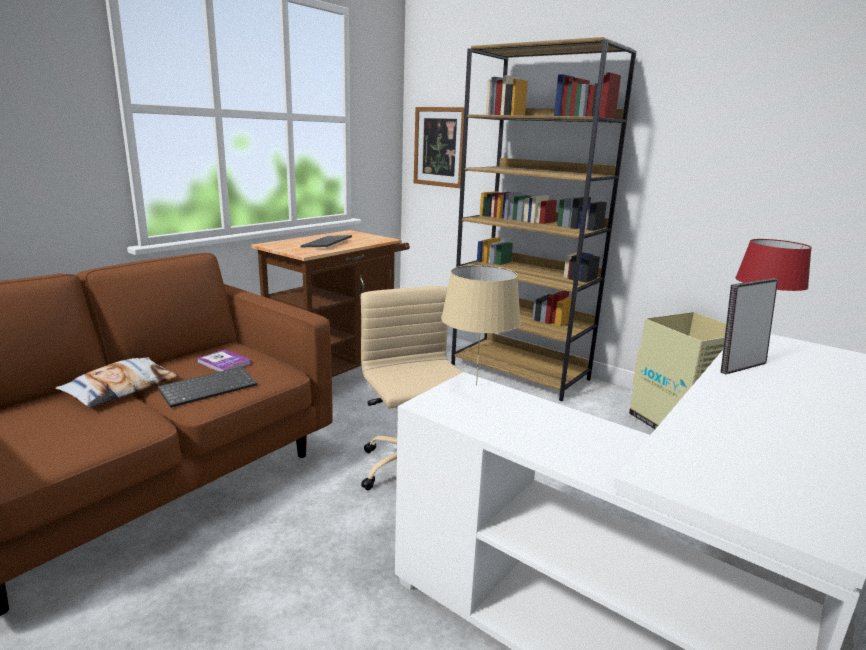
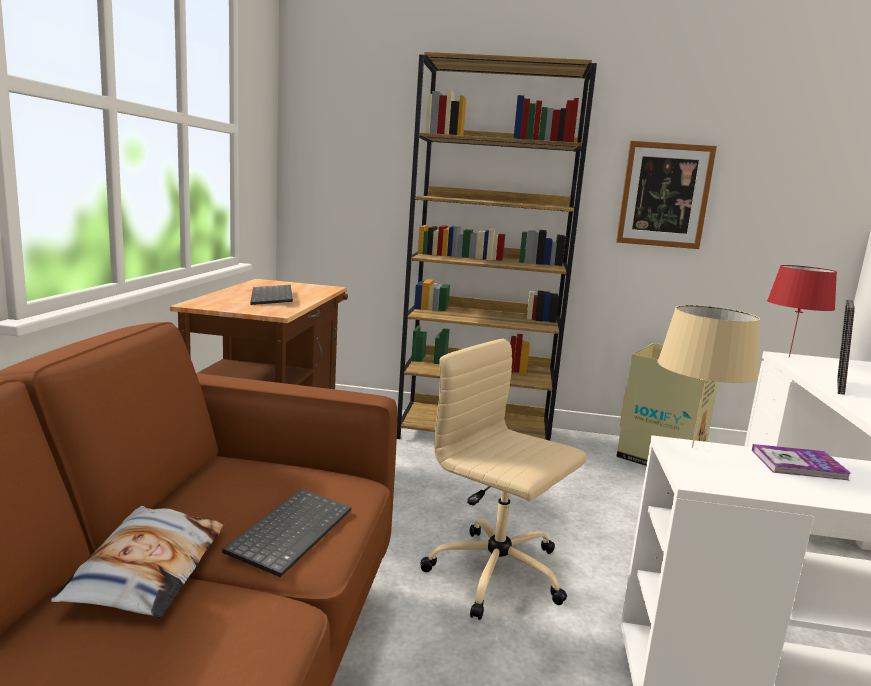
camera: 30 degrees left, 5 degrees down
book [197,349,252,372] -> book moved to [752,444,851,480]
picture [414,107,464,188] -> picture moved to [616,141,717,249]

